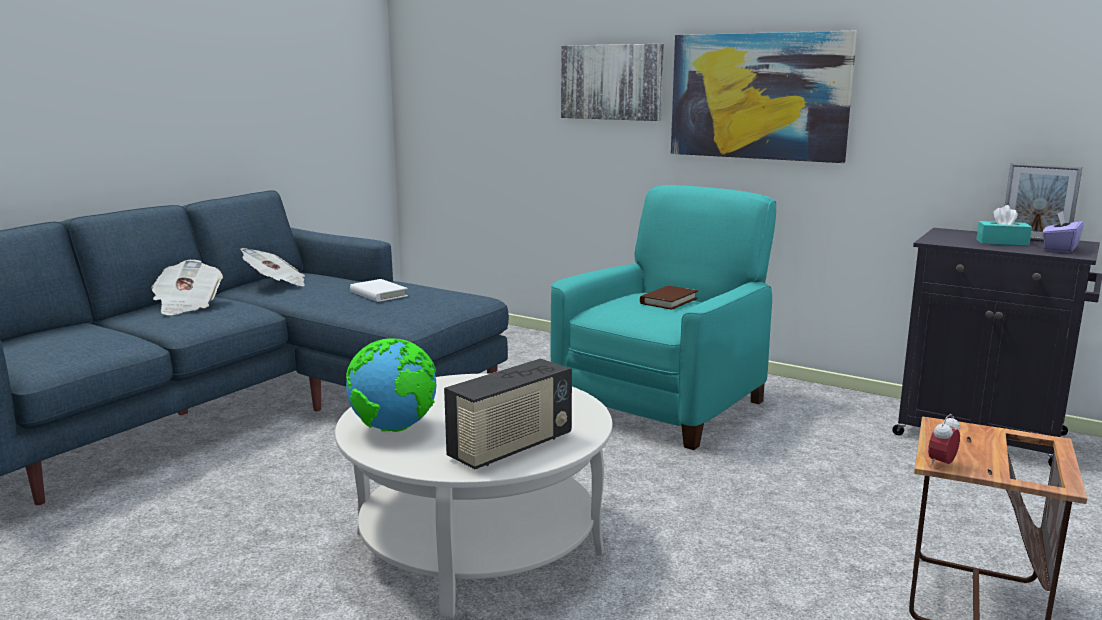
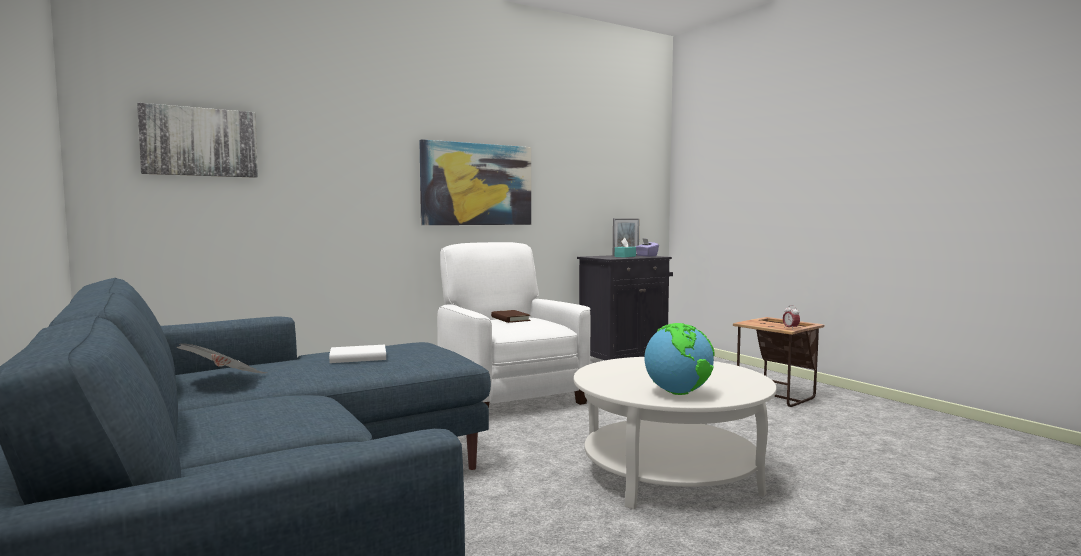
camera: 65 degrees left, 10 degrees down
newspaper [151,260,223,315] -> none
radio [444,359,572,469] -> none
turquoise armchair [551,185,776,450] -> white armchair [437,242,590,409]
picture [561,44,664,121] -> picture moved to [137,102,258,178]

